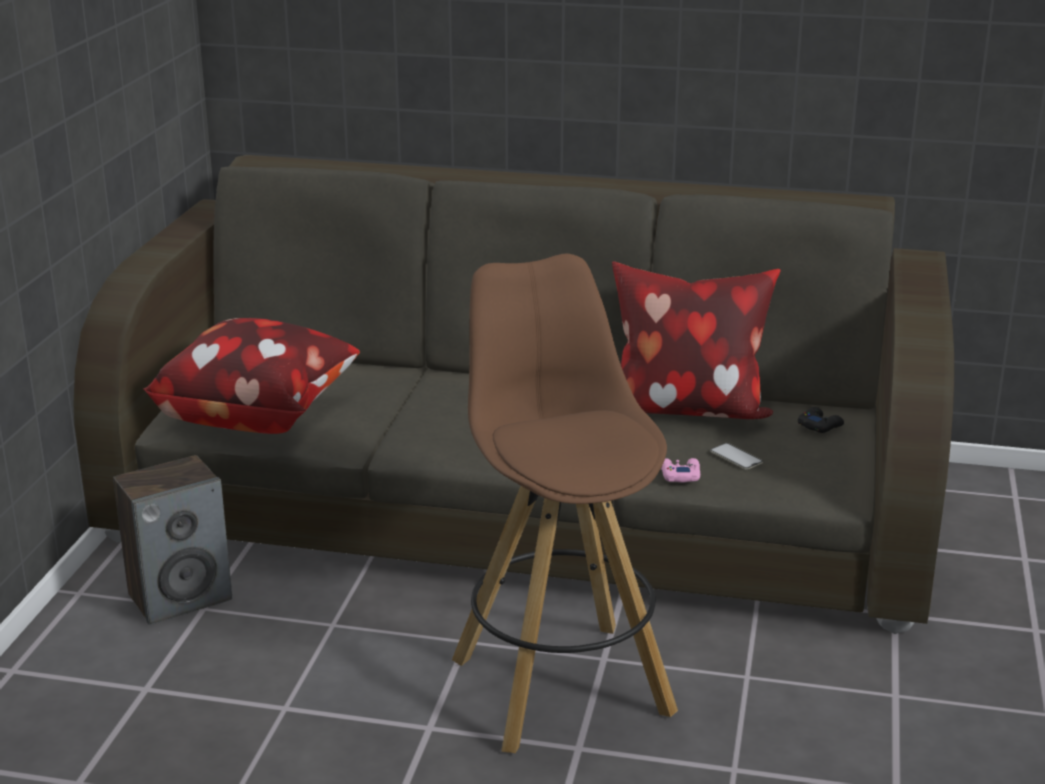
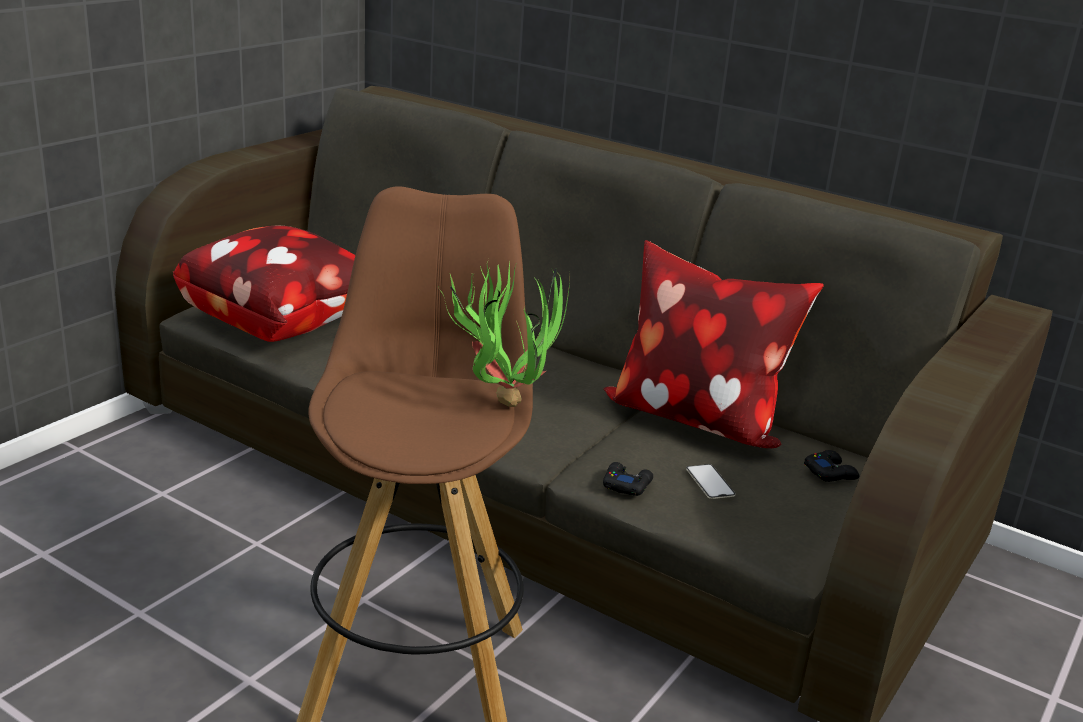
camera: 20 degrees right, 0 degrees up
speaker [113,455,232,625] -> none
pink game controller [661,458,700,483] -> black game controller [603,462,653,496]
none -> potted plant [439,259,570,407]

